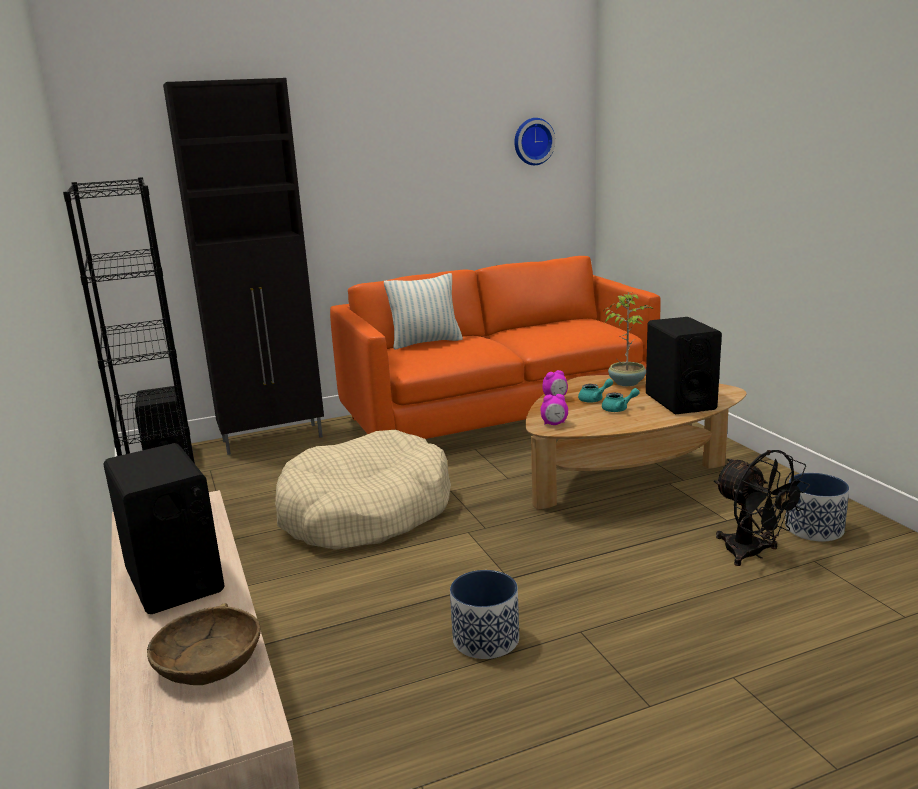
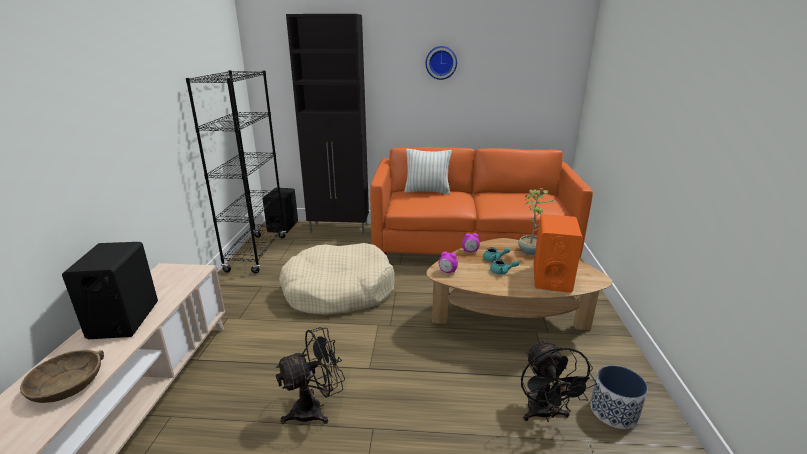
camera: 25 degrees right, 5 degrees up
planter [450,570,519,659] -> black fan [276,327,345,424]
wall clock [514,118,556,165] -> wall clock moved to [425,46,457,80]
black speaker [646,317,722,414] -> orange speaker [533,214,583,293]

